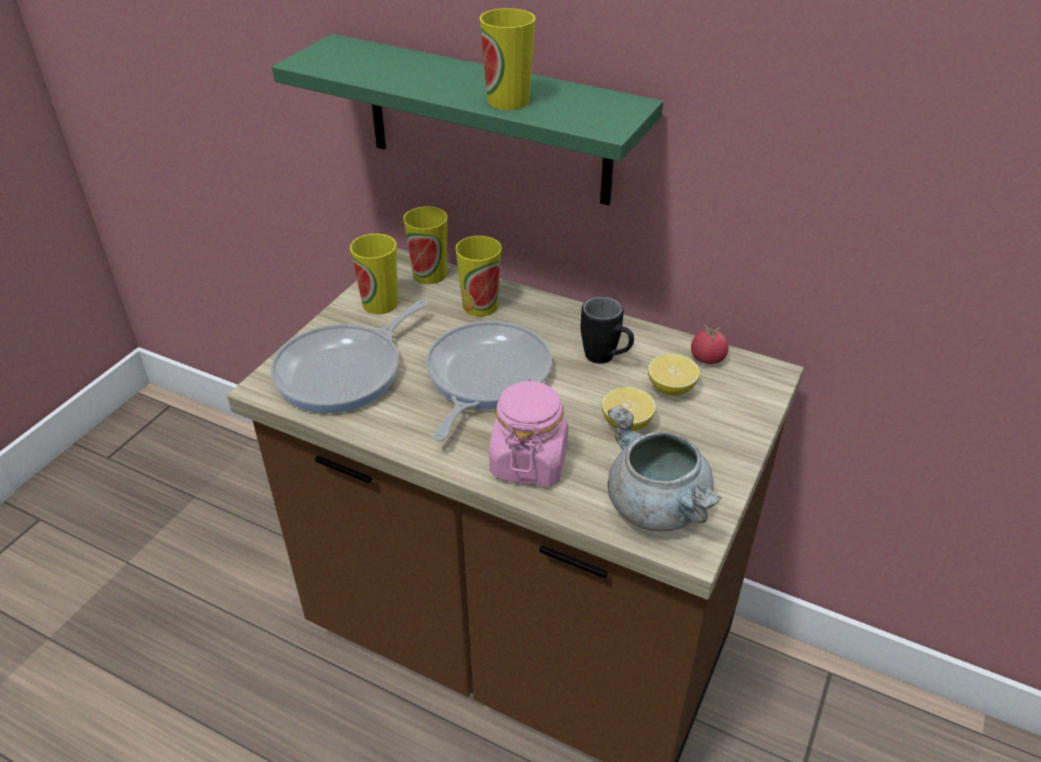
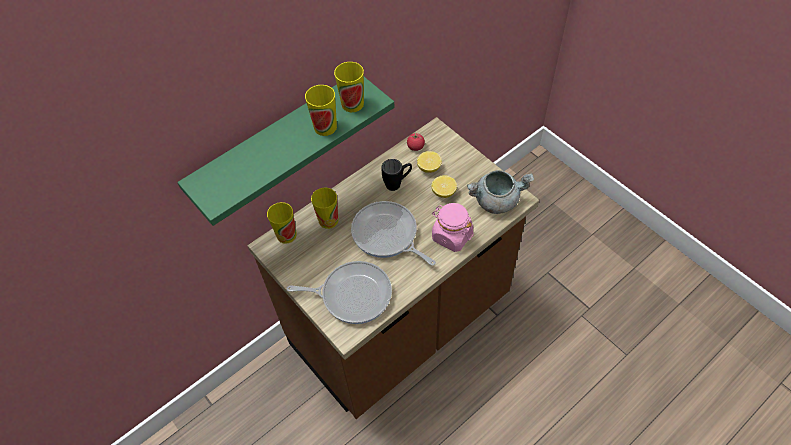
camera: 65 degrees left, 15 degrees up
frying pan [271,300,427,413] -> frying pan turned 60 degrees counterclockwise [286,261,392,324]
cup [350,234,398,314] -> cup moved to [334,62,364,112]

